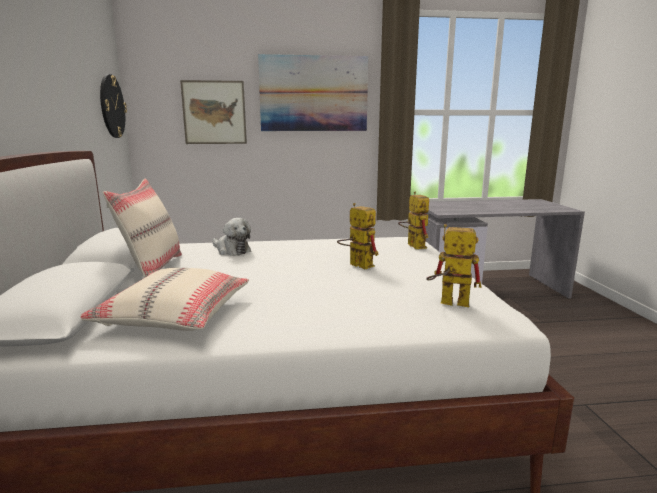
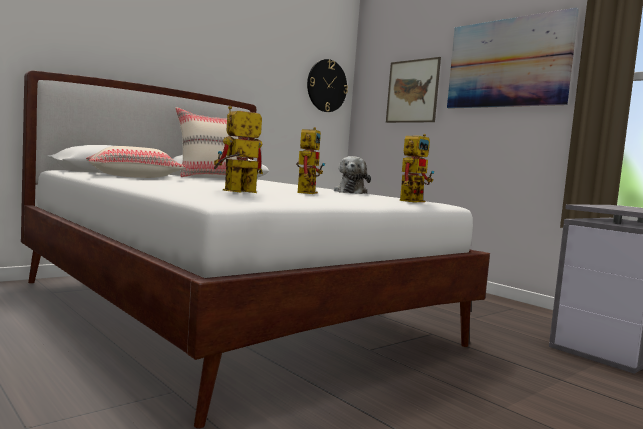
camera: 55 degrees right, 10 degrees down
plush toy [212,218,251,256] -> plush toy moved to [334,156,371,194]
toy robot [426,224,481,307] -> toy robot turned 105 degrees counterclockwise [214,106,263,193]

